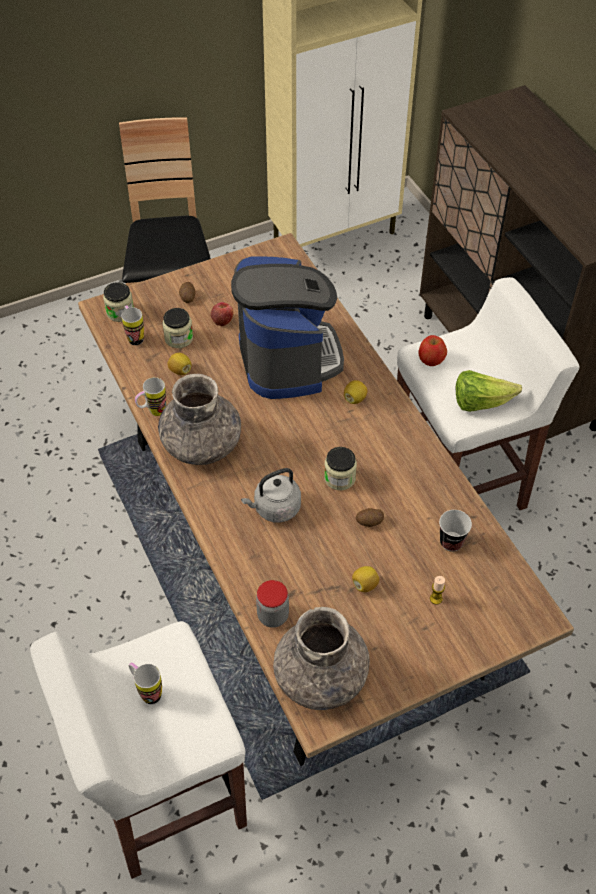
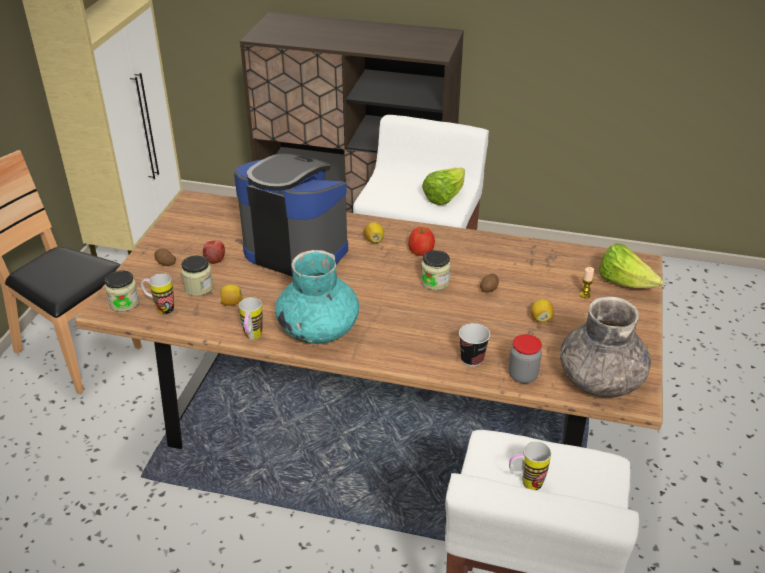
camera: 50 degrees left, 15 degrees down
grey vase [158,374,241,465] -> turquoise vase [275,250,359,344]
grey kettle [241,468,301,523] -> none
apple [419,335,447,366] -> apple moved to [408,227,435,256]
cup [439,510,472,552] -> cup moved to [459,323,490,366]
none -> lettuce [599,243,663,288]

